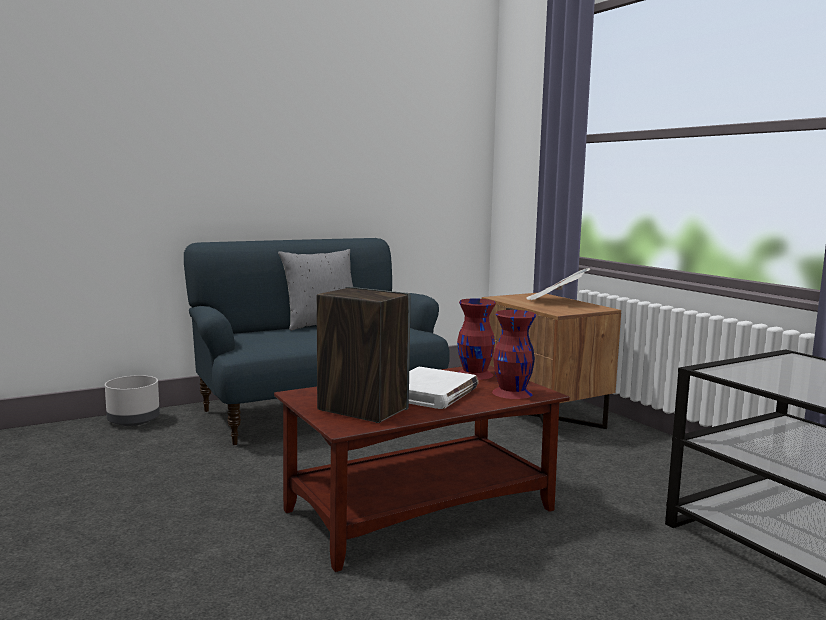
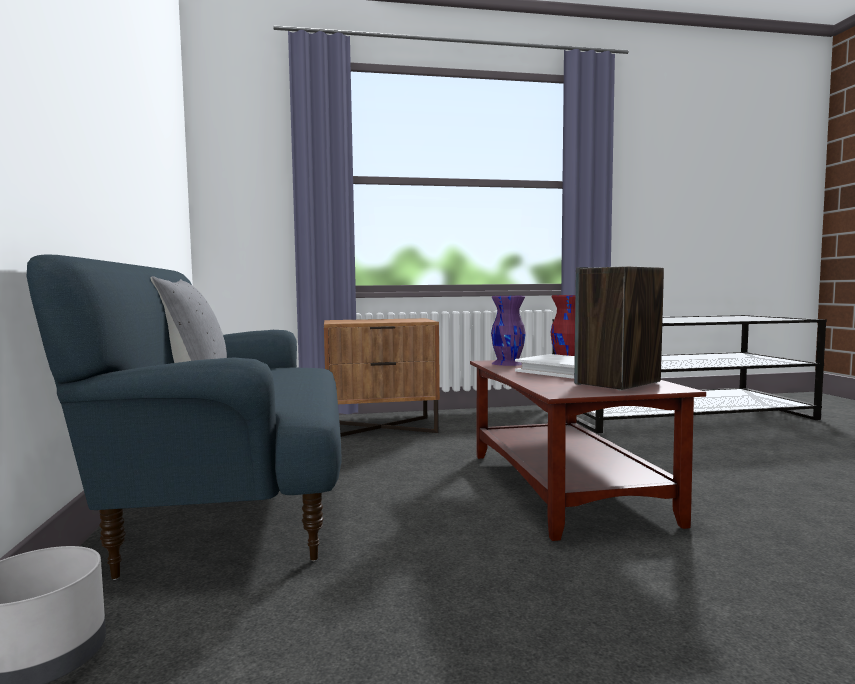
camera: 70 degrees left, 5 degrees down
red vase [457,298,496,380] -> purple vase [491,296,526,366]
newspaper [527,268,590,300] -> none

